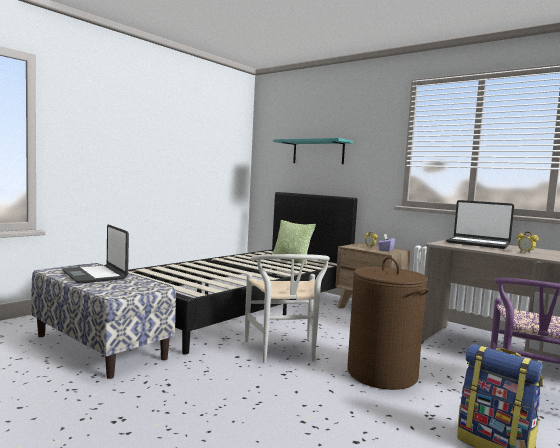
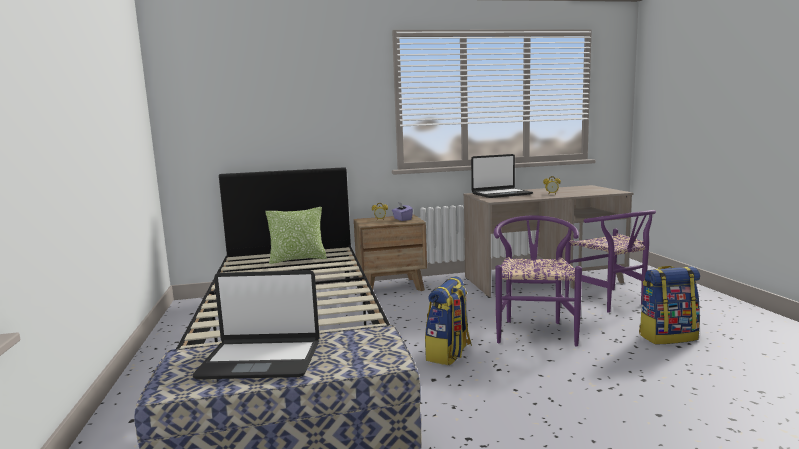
camera: 50 degrees left, 5 degrees up
white chair [245,254,330,363] -> backpack [425,276,472,365]
turquoise shelf [273,138,353,164] -> none
brown laundry basket [347,257,428,390] -> purple chair [494,216,582,346]

